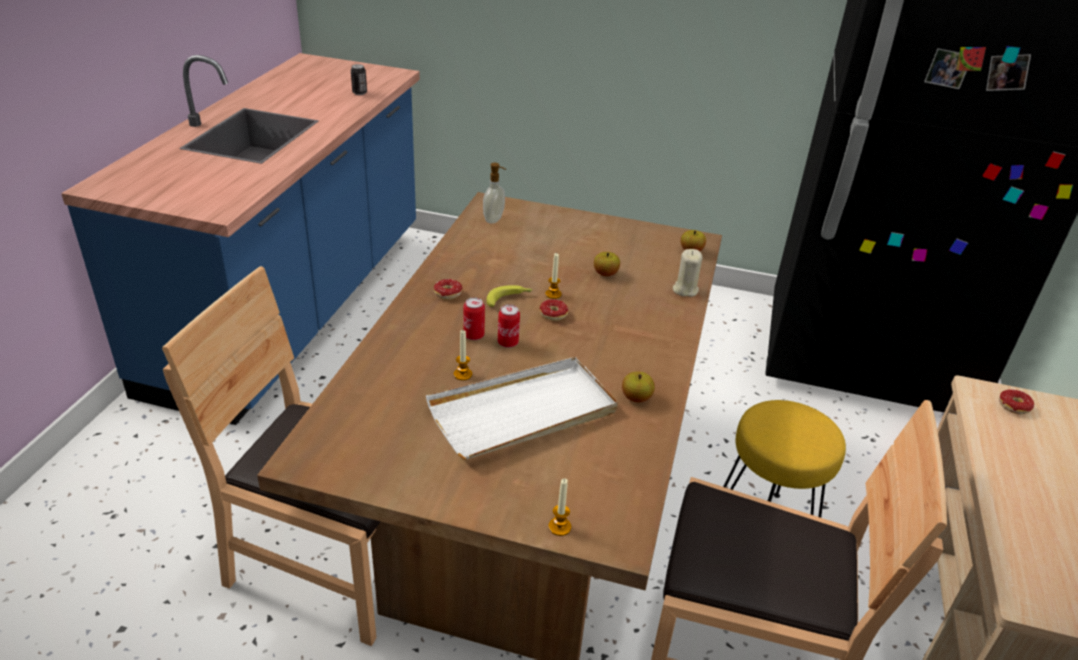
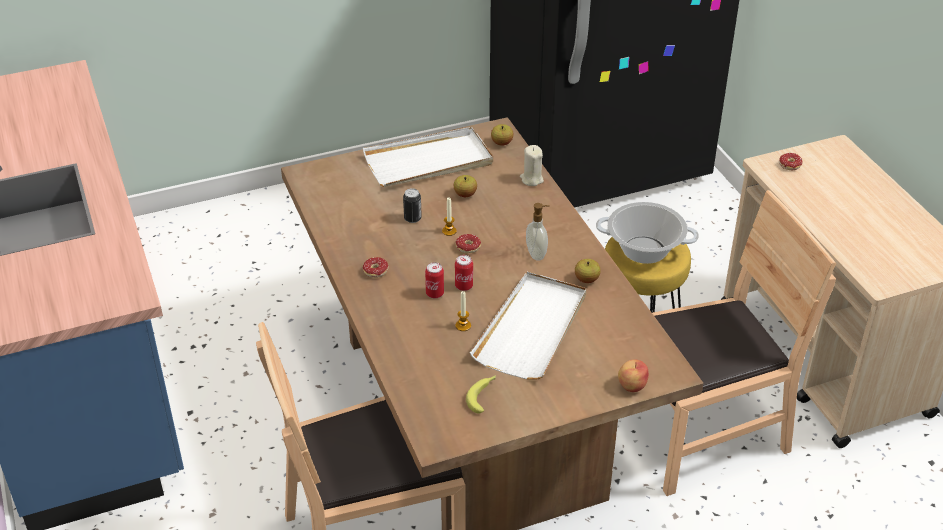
camera: 35 degrees left, 5 degrees up
can [351,64,367,95] -> can moved to [403,188,422,223]
soap dispenser [483,163,506,223] -> soap dispenser moved to [526,203,550,261]
banana [486,285,533,307] -> banana moved to [466,375,496,413]
candle [548,478,571,536] -> apple [618,359,649,392]
none -> white tray [363,127,493,187]
none -> cooking pot [596,202,699,264]

